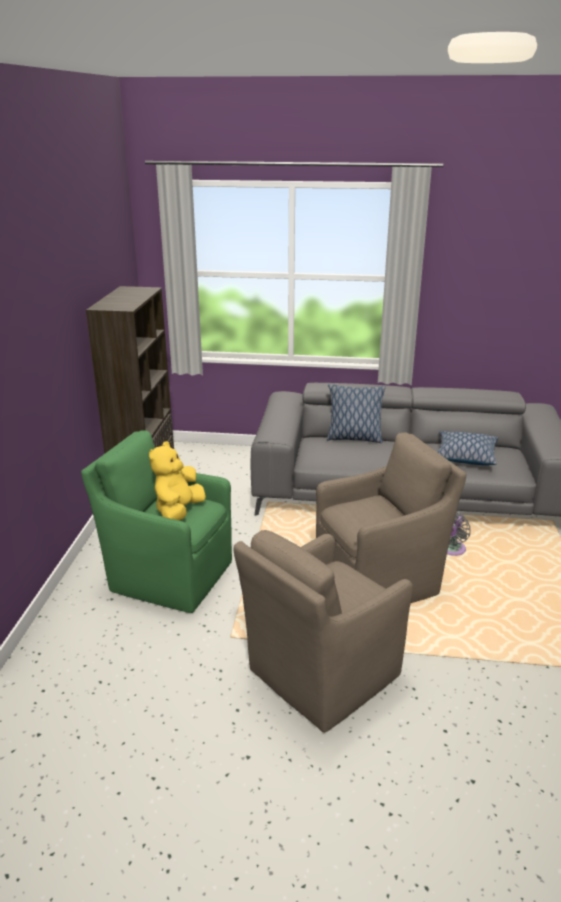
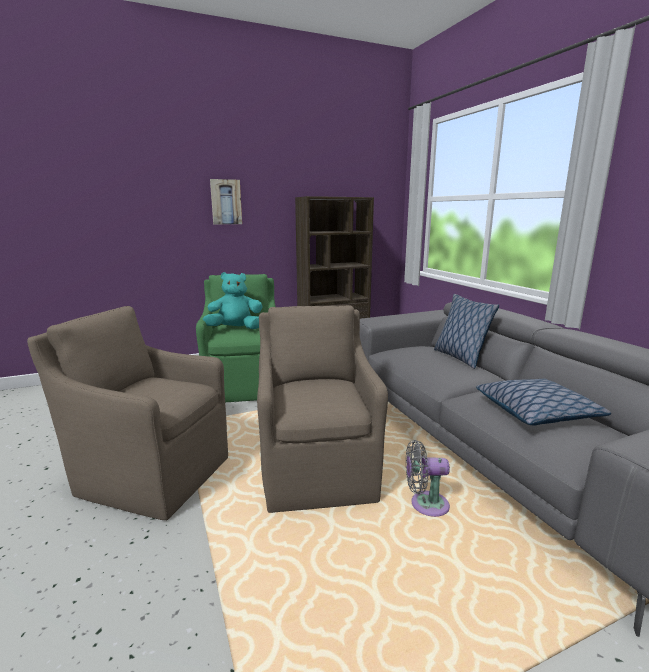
camera: 60 degrees right, 10 degrees down
yellow plush toy [149,441,206,520] -> turquoise plush toy [203,272,263,329]
brown armchair [316,432,467,603] -> brown armchair turned 135 degrees counterclockwise [257,305,388,513]
none -> picture [210,179,242,224]

